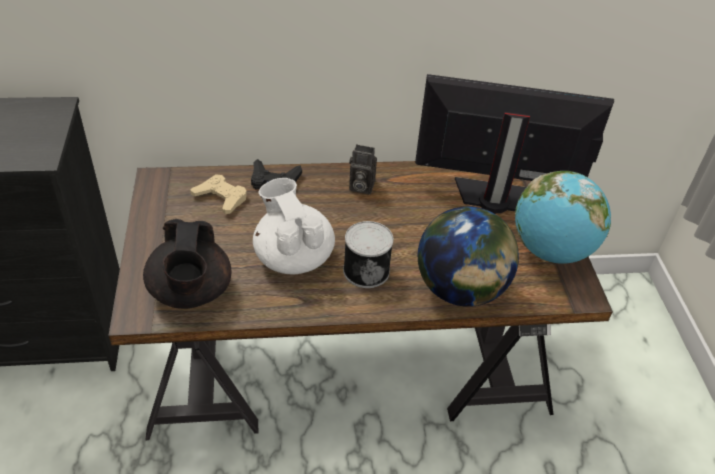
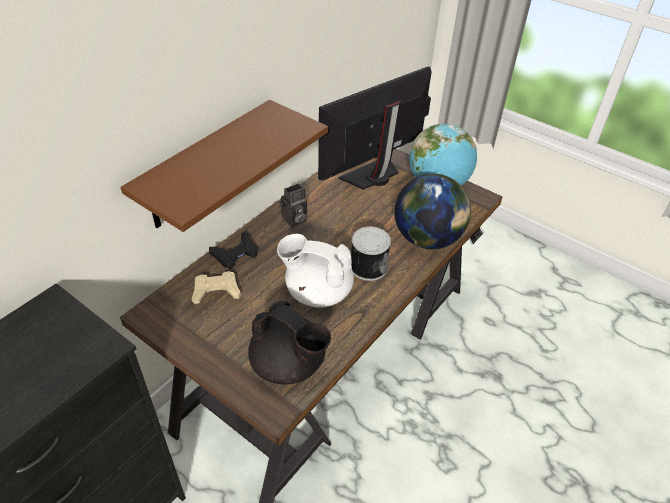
camera: 45 degrees left, 0 degrees up
none -> brown shelf [121,100,328,232]

